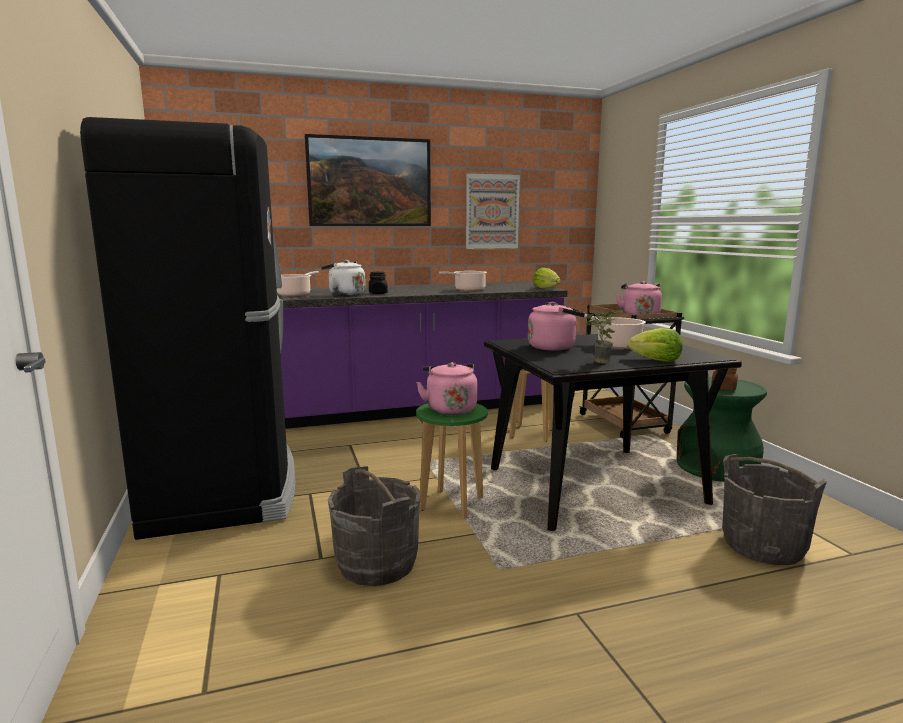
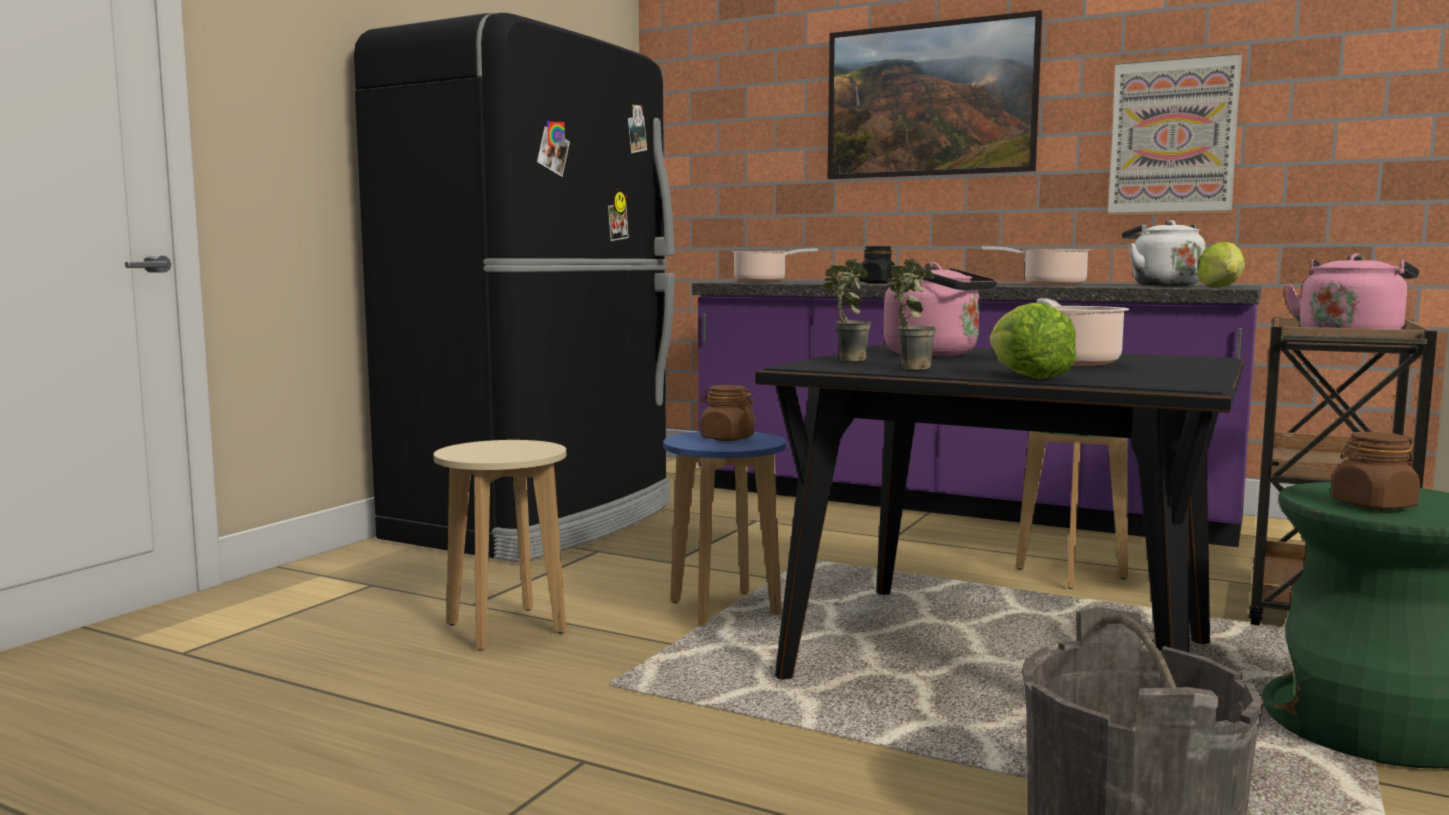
camera: 45 degrees right, 5 degrees down
white kettle [321,260,365,296] -> white kettle moved to [1122,220,1205,286]
grey bucket [328,466,421,586] -> beige stool [434,440,566,651]
pink kettle [416,362,477,415] -> brown jar [699,385,755,441]
green stool [416,403,488,519] -> blue stool [663,432,786,626]
none -> potted plant [824,259,871,361]

